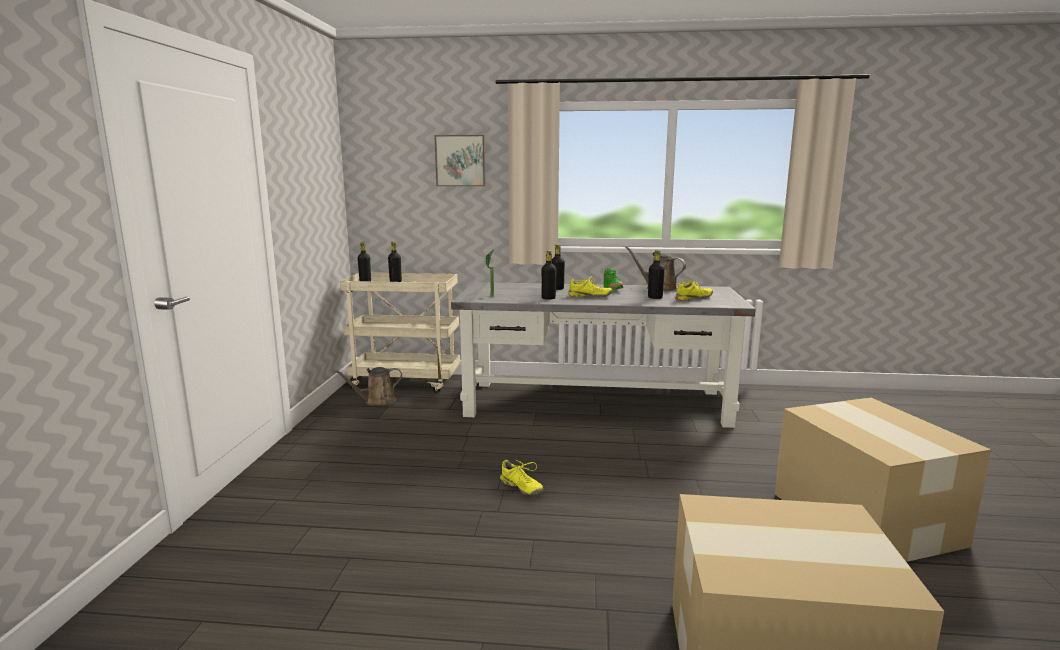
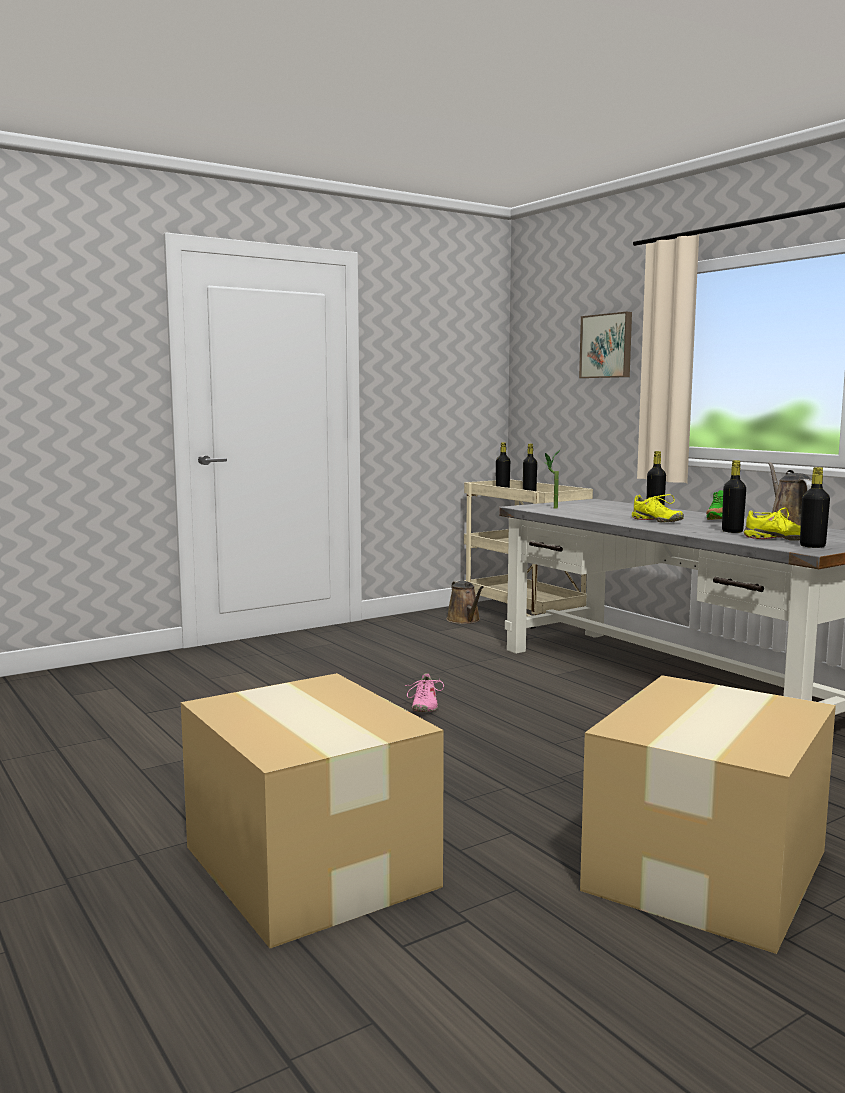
camera: 50 degrees right, 5 degrees down
brown watering can [334,367,402,406] -> brown watering can turned 135 degrees counterclockwise [447,581,484,624]
yellow shoe [500,460,543,495] -> pink shoe [405,673,444,712]
black bottle [541,251,556,300] -> black bottle moved to [800,467,830,548]

